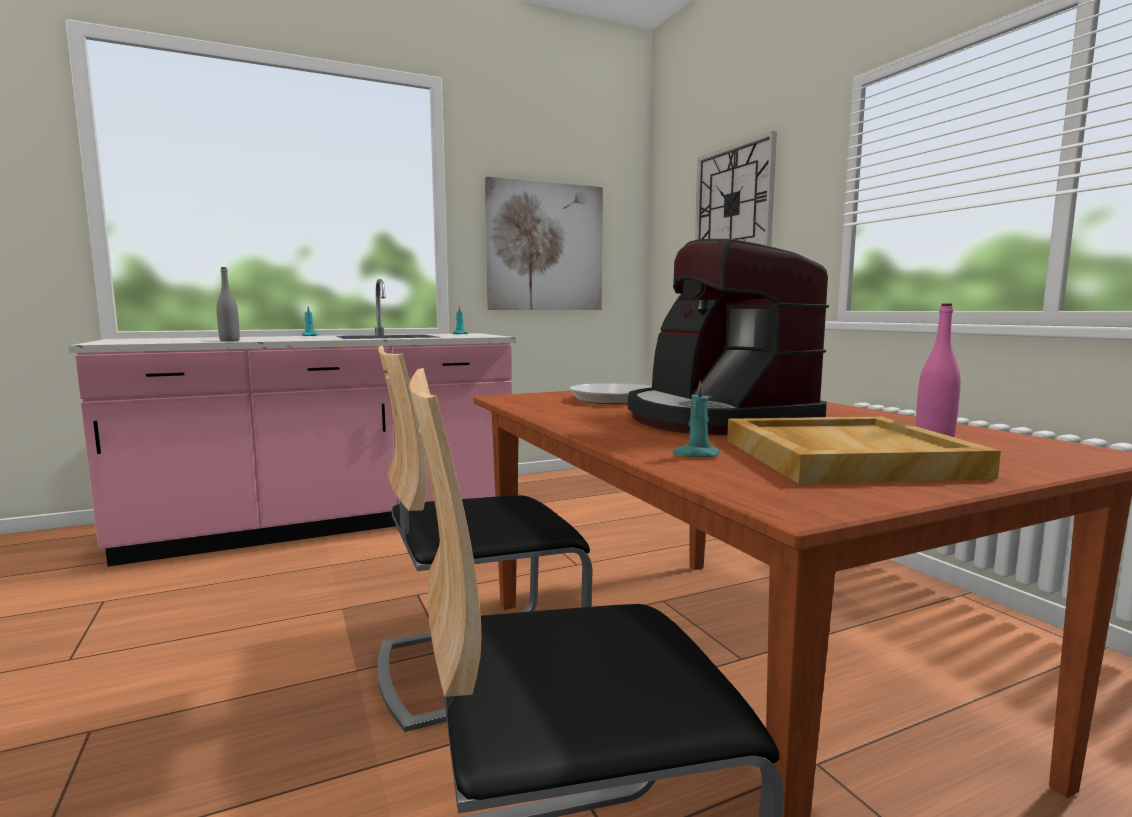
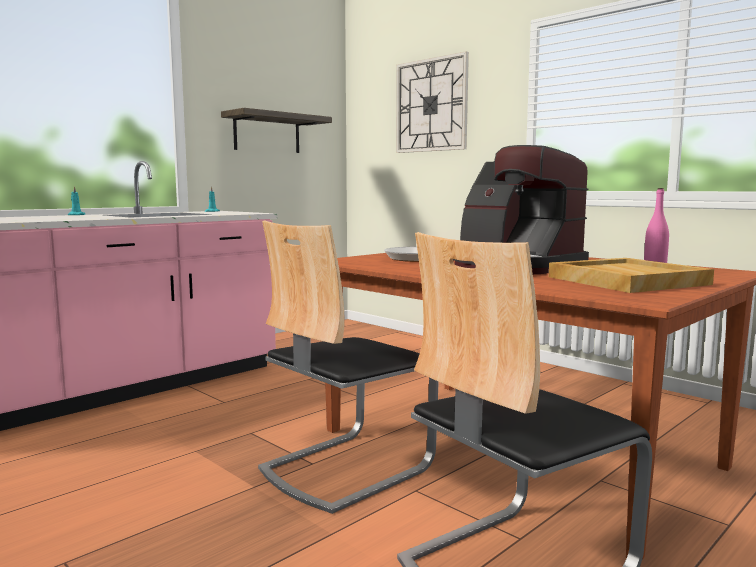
camera: 20 degrees left, 0 degrees up
grey bottle [216,267,240,341] -> none
picture [485,176,603,310] -> shelf [221,108,332,153]
turquoise candle [672,381,719,457] -> none

